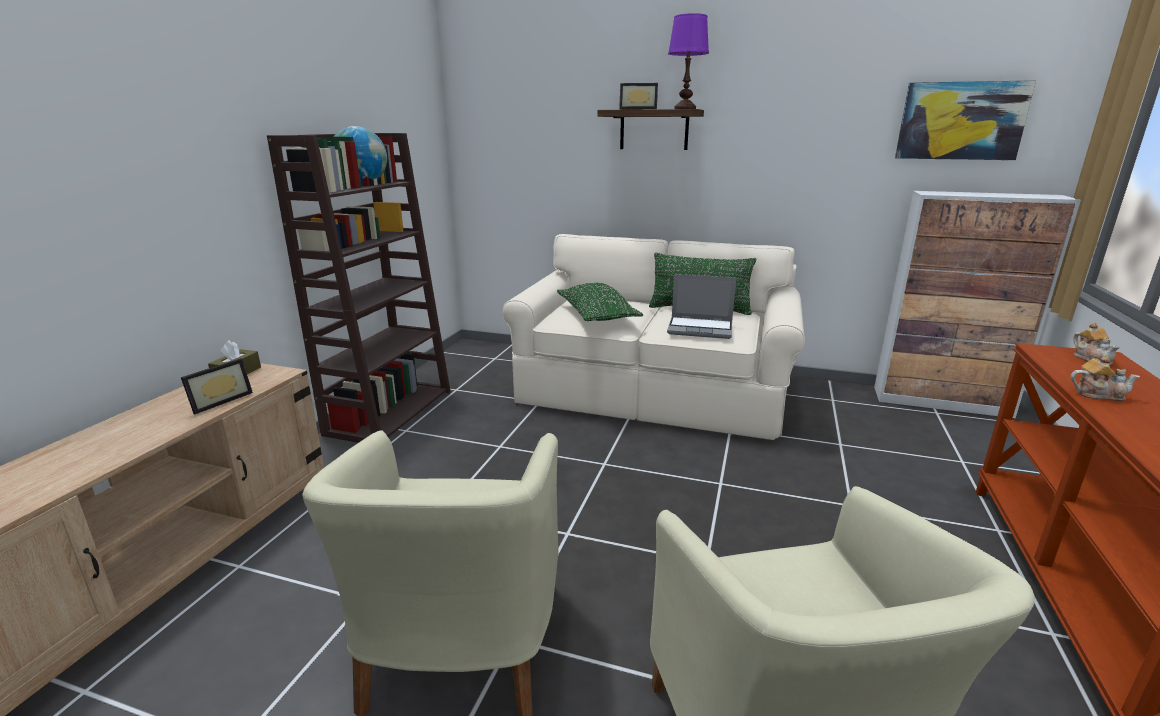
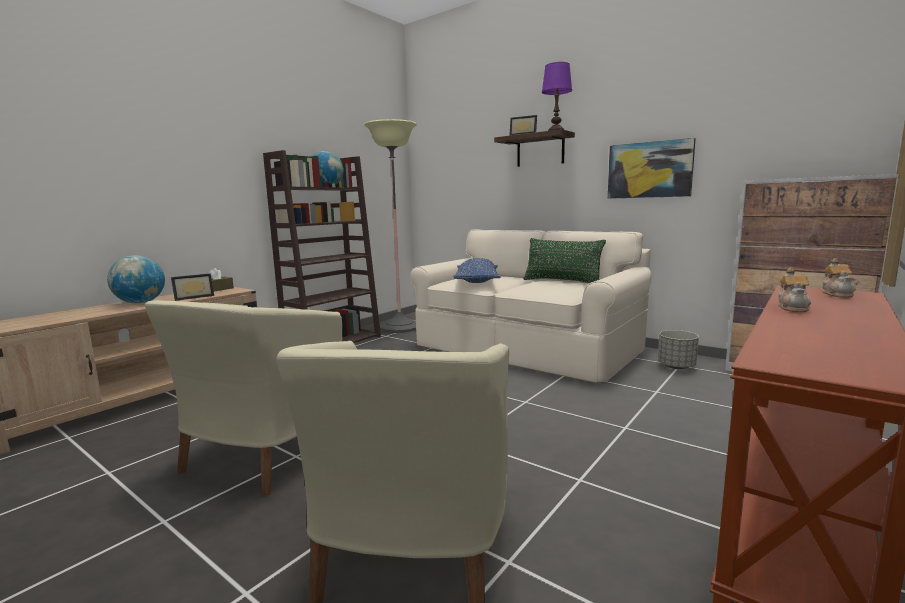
camera: 20 degrees right, 10 degrees down
green pillow [557,283,643,321] -> blue pillow [453,258,501,283]
laptop [667,274,736,339] -> none
picture [895,80,1036,160] -> picture moved to [608,138,696,199]
teapot [1070,356,1140,401] -> teapot turned 75 degrees clockwise [778,267,811,312]
none -> globe [107,255,165,304]
none -> floor lamp [364,119,417,333]
none -> grey planter [658,330,699,369]

